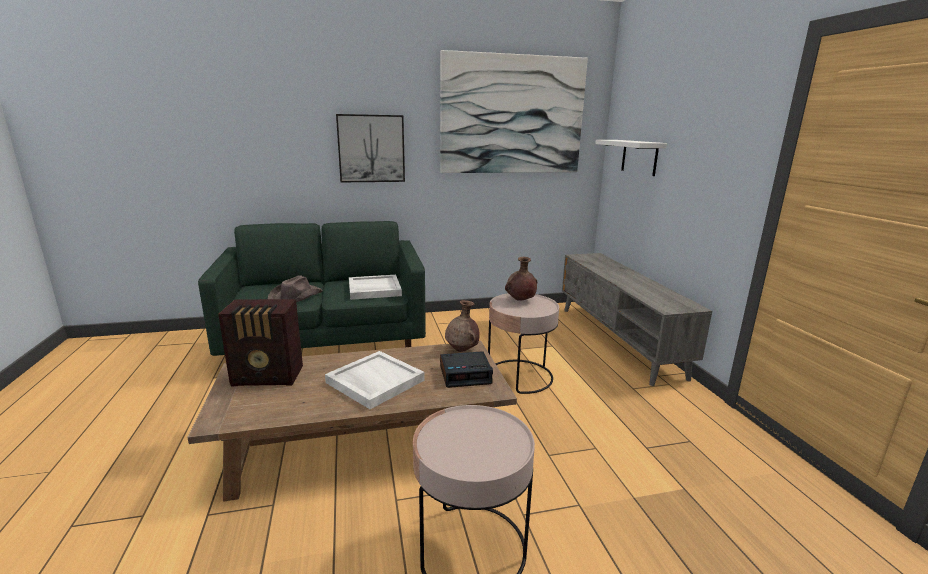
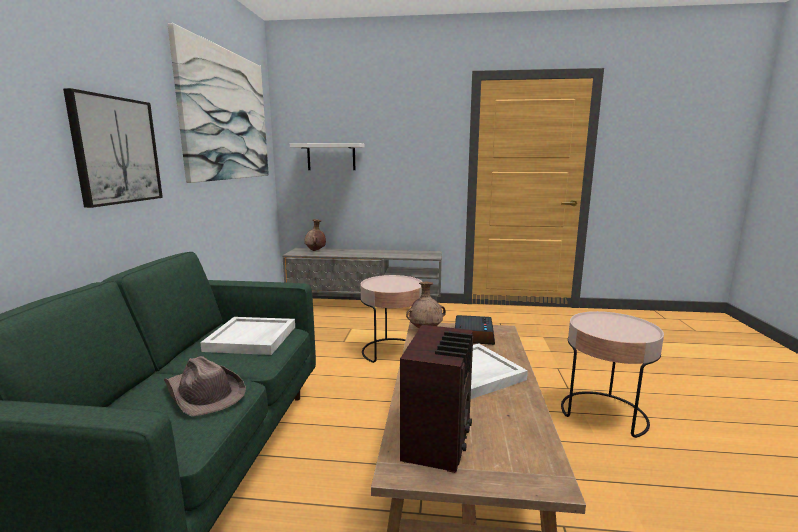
camera: 70 degrees left, 5 degrees down
brown vase [505,257,537,301] -> brown vase moved to [304,219,326,251]

